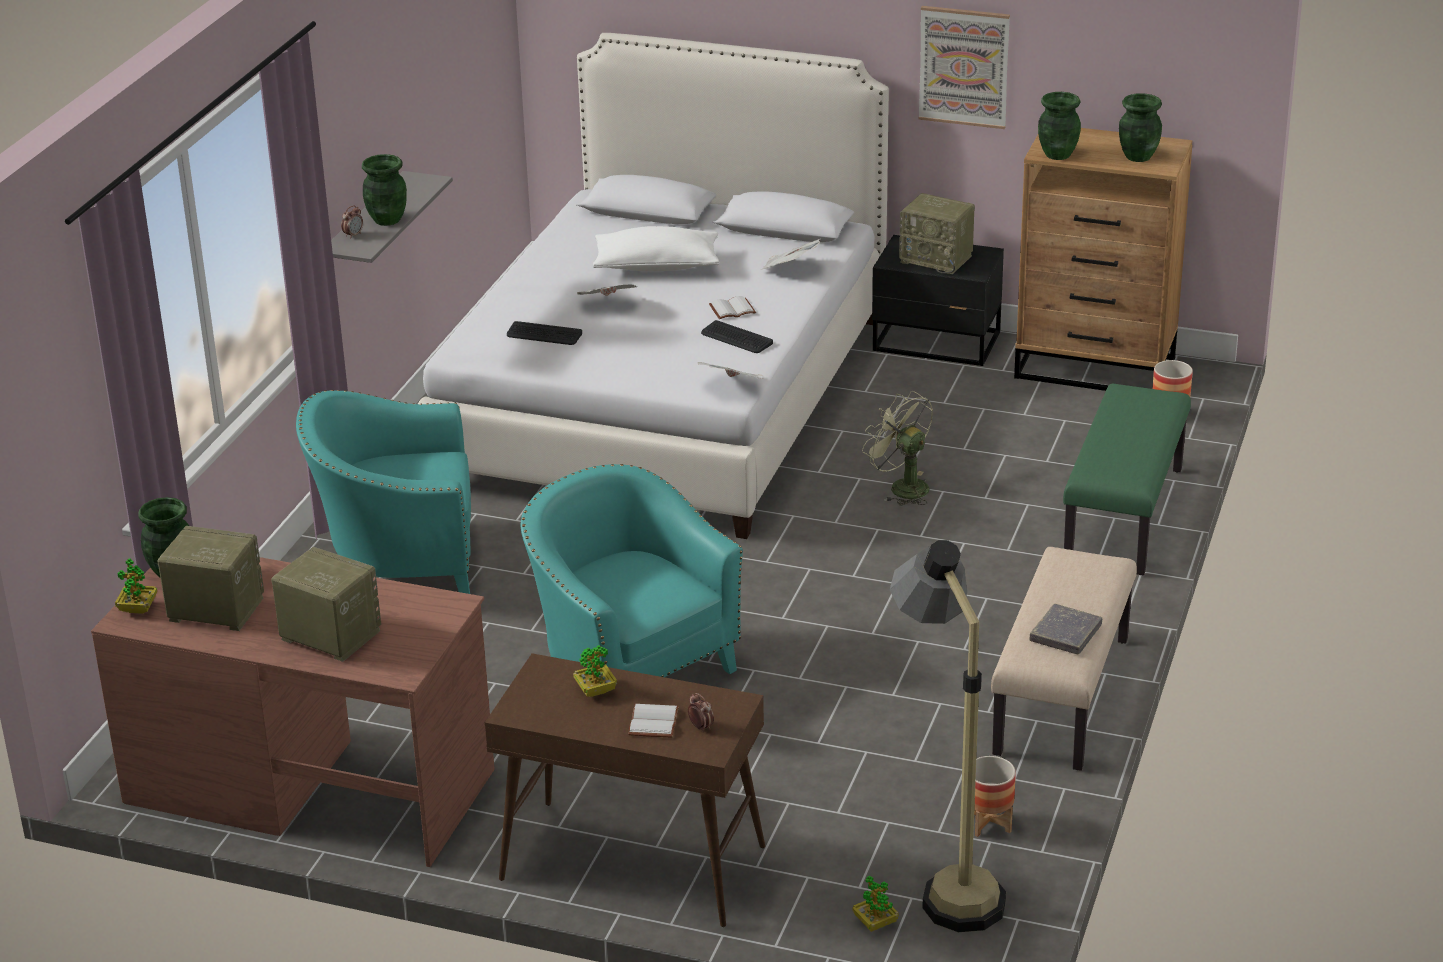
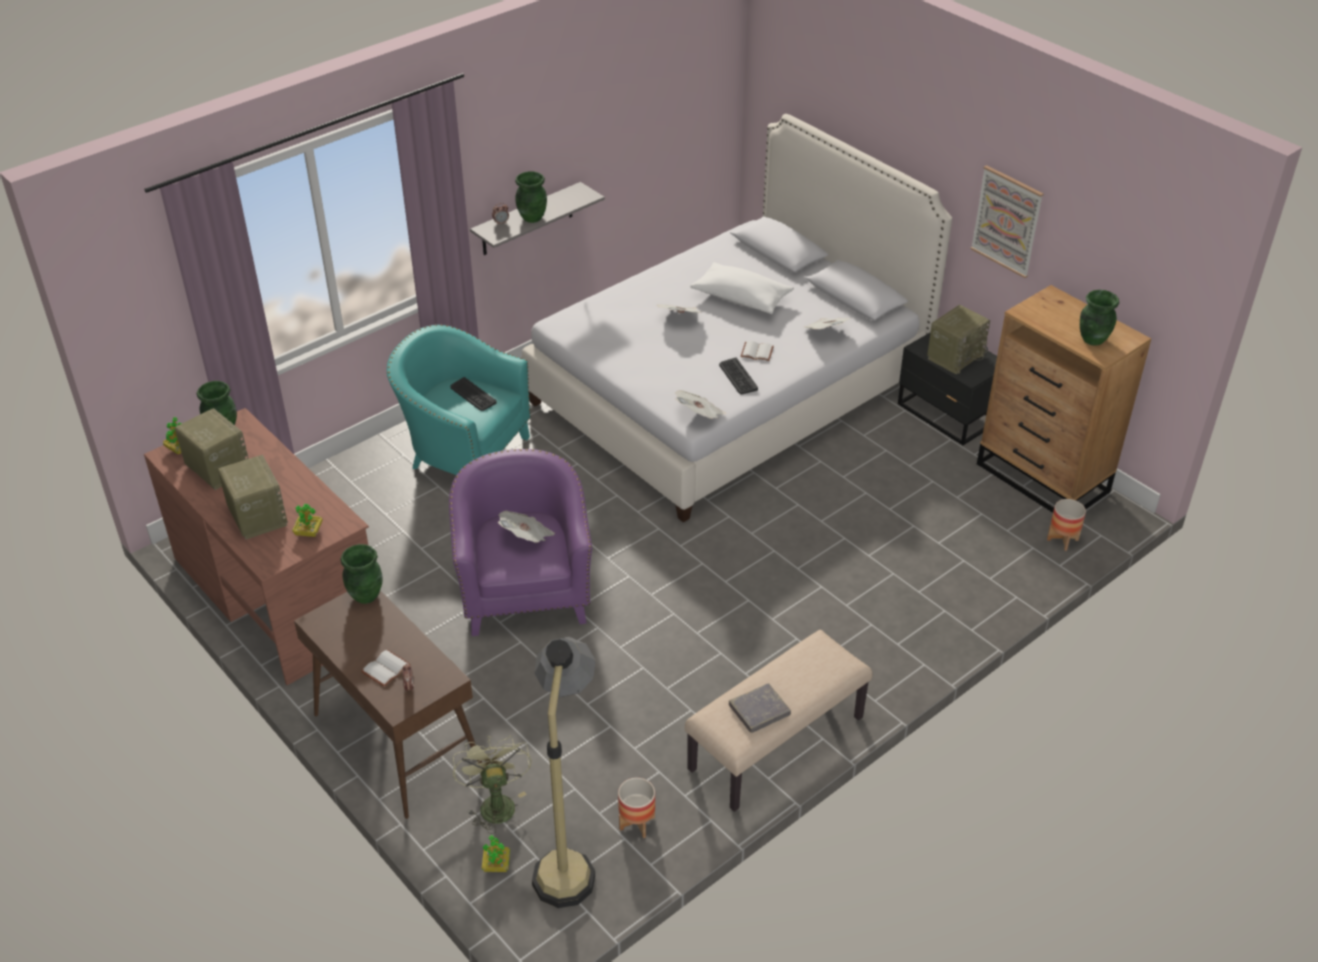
camera: 30 degrees right, 10 degrees up
keyboard [507,321,582,345] -> keyboard moved to [450,377,497,411]
turquoise armchair [521,464,743,677] -> purple armchair [449,449,592,636]
potted plant [573,645,617,697] -> potted plant moved to [292,504,323,537]
green fan [862,391,933,506] -> green fan moved to [453,735,532,834]
radio [899,193,975,274] -> radio turned 105 degrees counterclockwise [927,305,990,374]
green vase [1038,92,1081,160] -> green vase moved to [340,544,383,604]
green bench [1063,384,1191,575] -> none
none -> newspaper [498,511,555,543]

